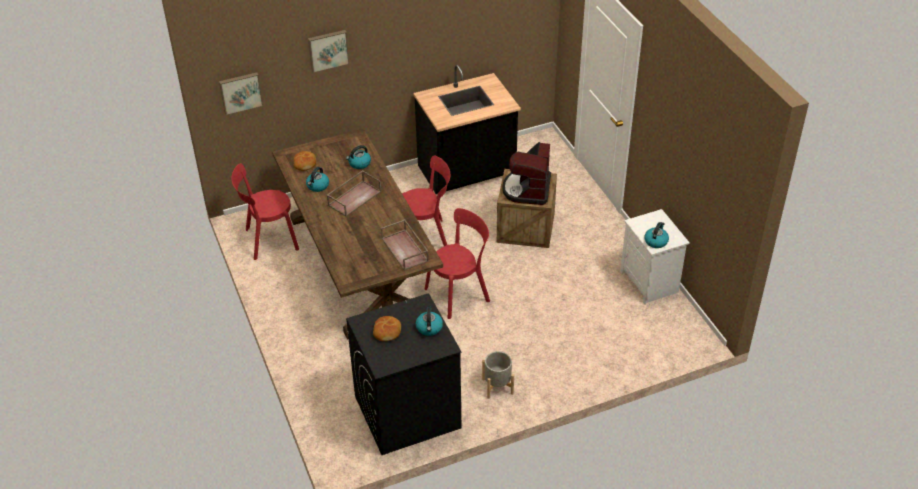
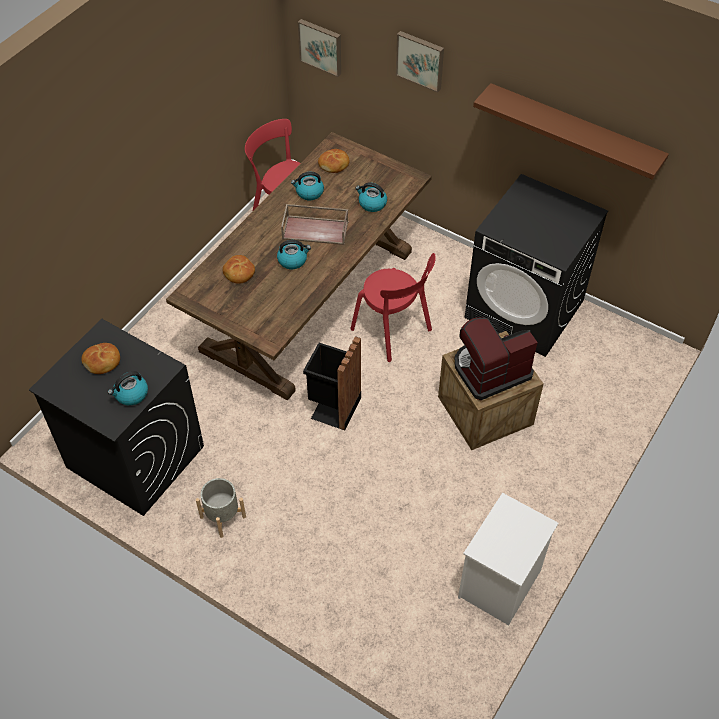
camera: 55 degrees right, 10 degrees up
brown tray [381,219,429,271] -> none
black counter [413,65,521,194] -> black washing machine [465,174,608,357]
red chair [425,208,490,319] -> black trash can [303,336,361,430]
kettle [644,222,669,248] -> kettle moved to [277,240,311,269]
none -> bread [223,255,255,284]
none -> brown shelf [473,83,669,180]

